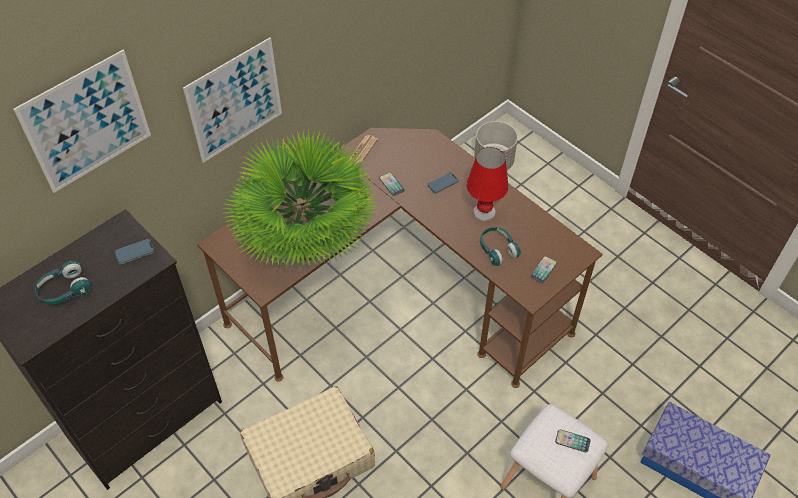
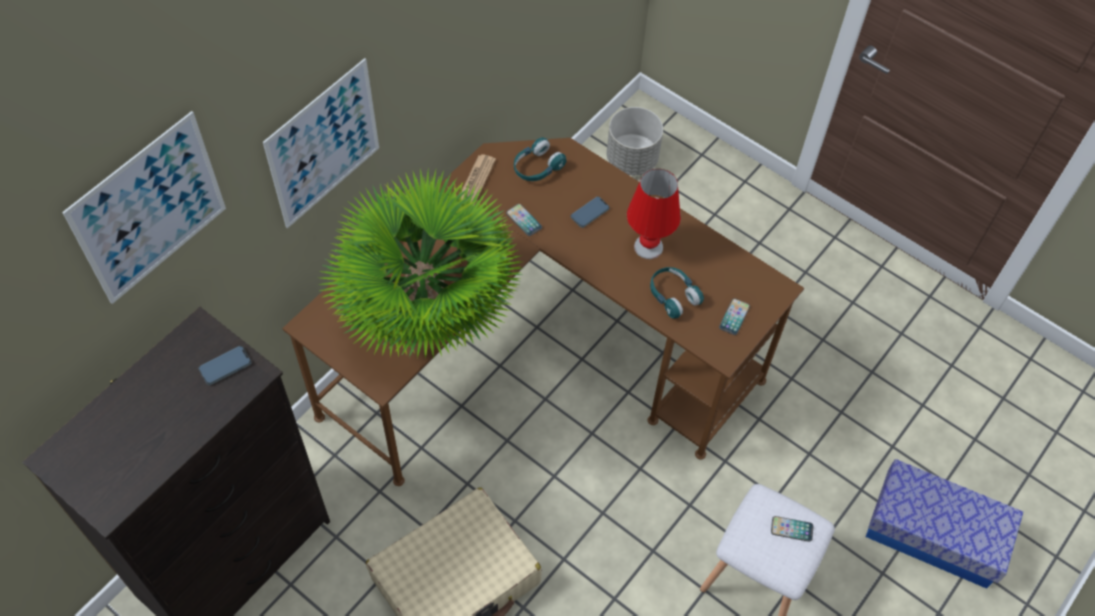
camera: 10 degrees left, 5 degrees up
turquoise headphones [35,260,91,305] -> turquoise headphones moved to [514,137,566,181]

